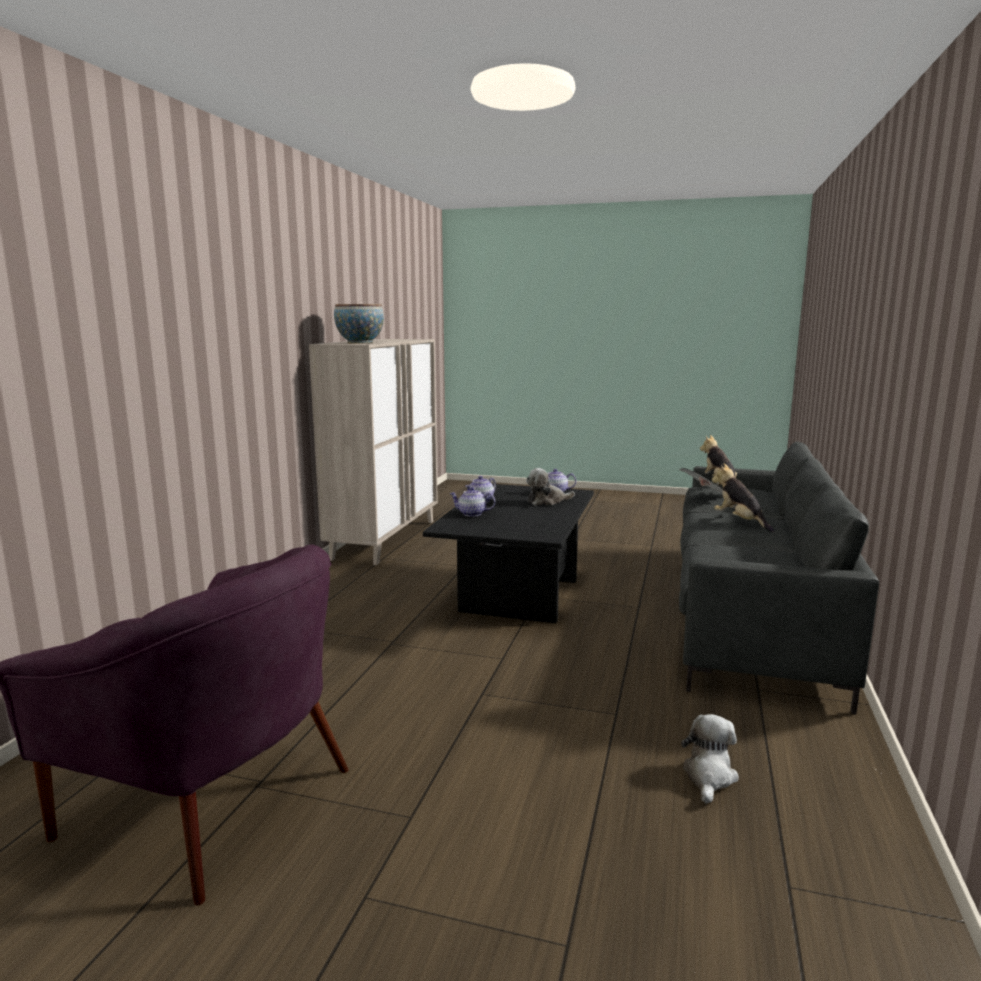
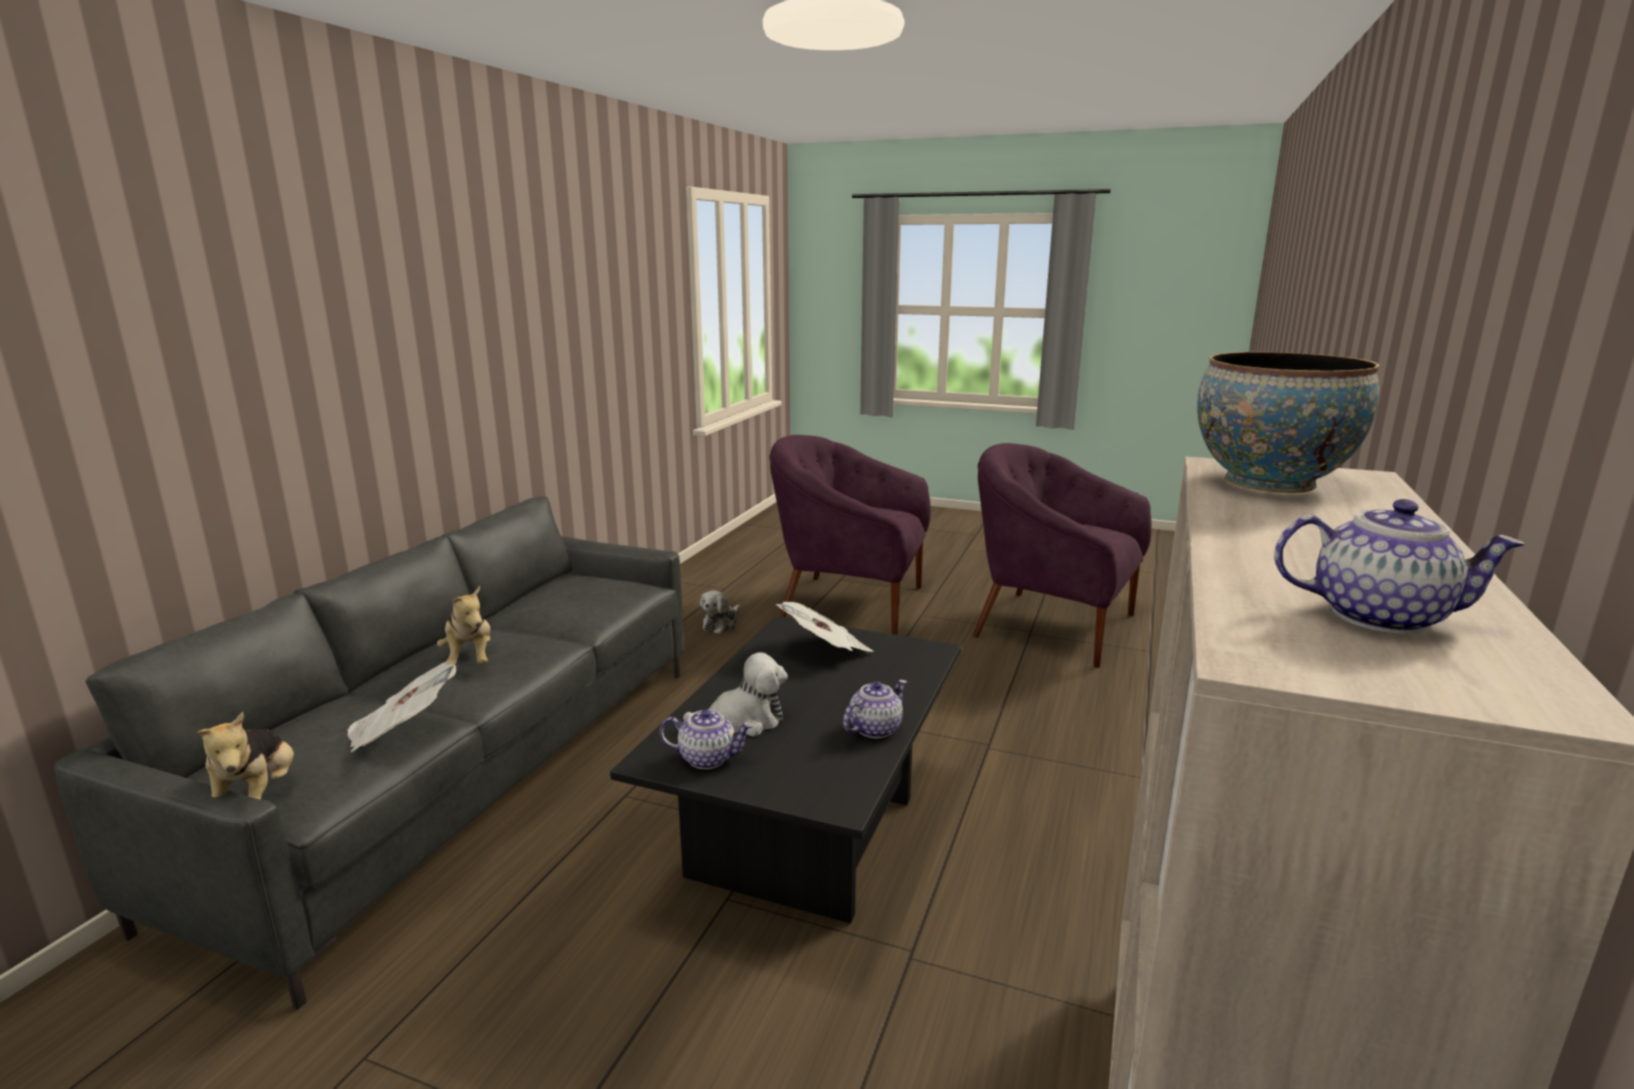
camera: 175 degrees left, 5 degrees up
teapot [449,487,496,517] -> teapot moved to [1274,499,1525,634]
none -> purple armchair [769,435,931,635]
none -> newspaper [776,602,874,652]

